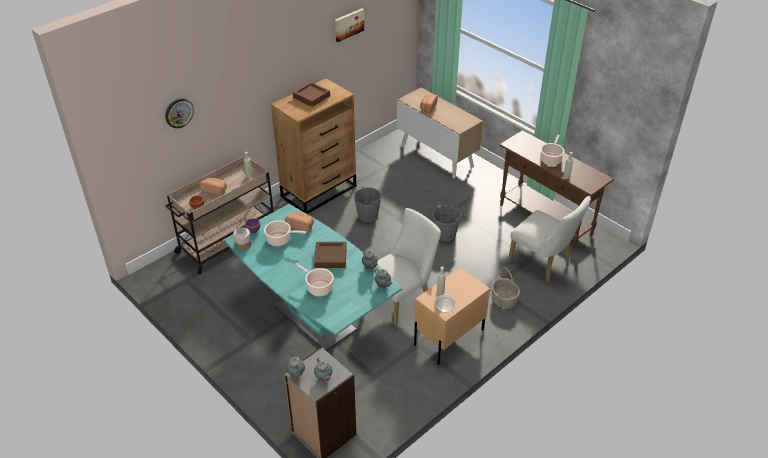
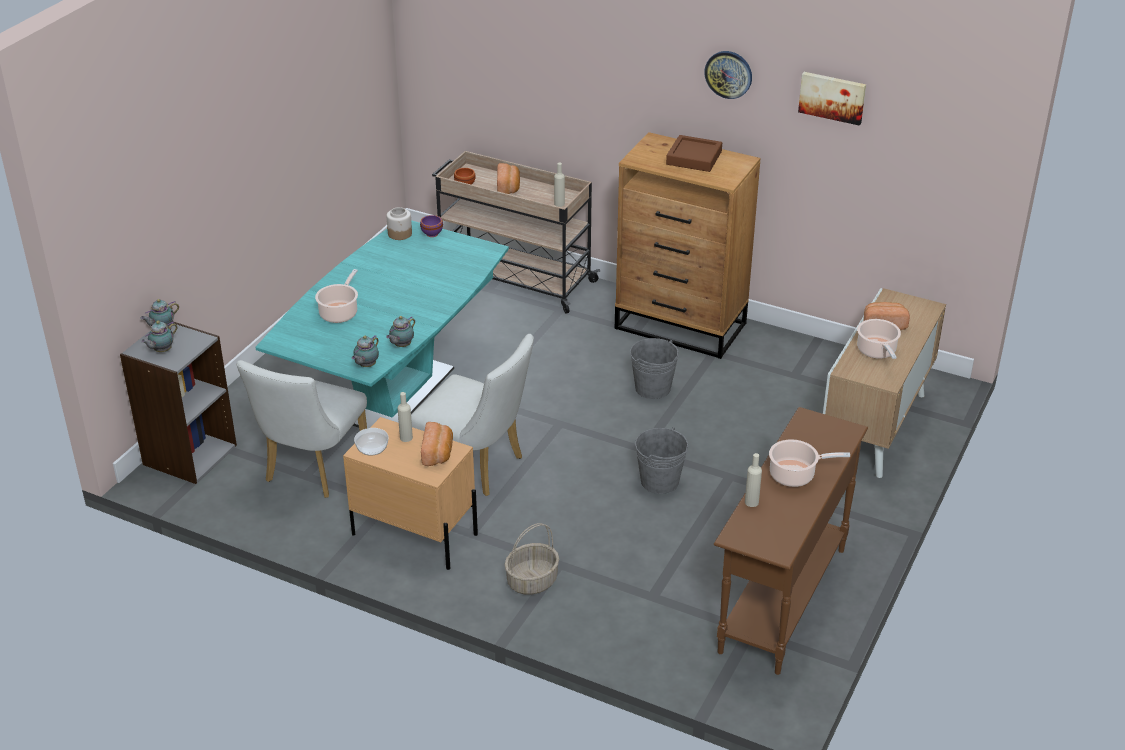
camera: 70 degrees right, 5 degrees down
wall clock [165,98,194,128] -> wall clock moved to [704,51,752,99]
cooking pot [264,220,306,246] -> cooking pot moved to [857,319,901,359]
bread [285,212,314,233] -> bread moved to [421,422,453,466]
brown tray [314,242,347,268] -> none
white chair [508,196,591,282] -> white chair moved to [237,360,367,498]

